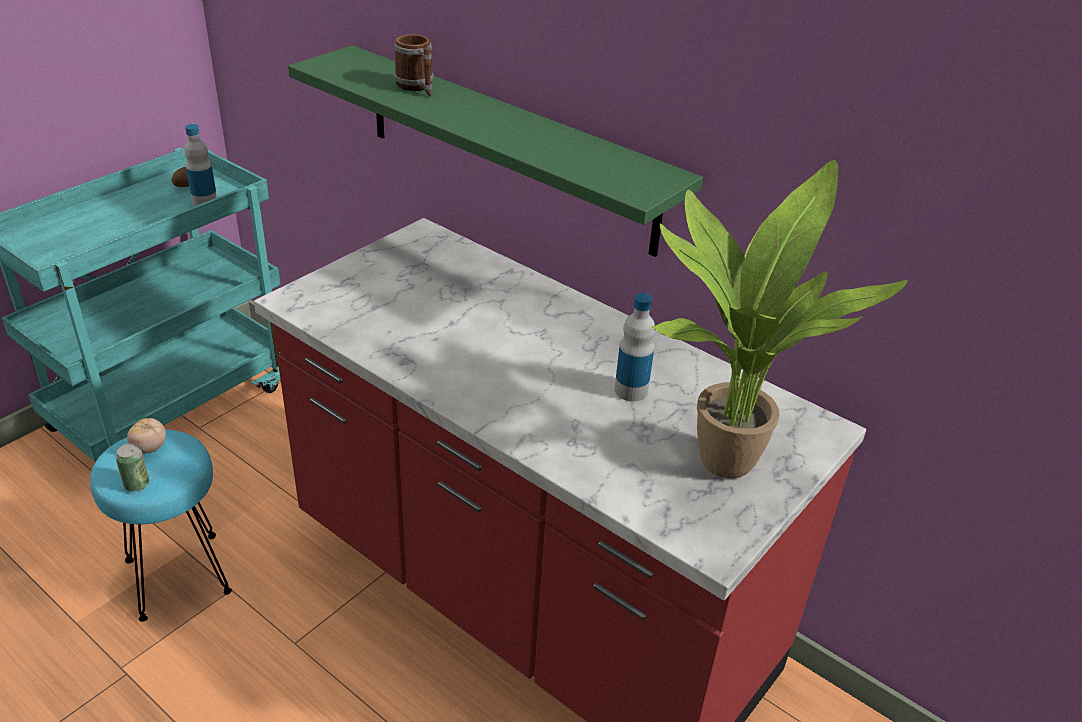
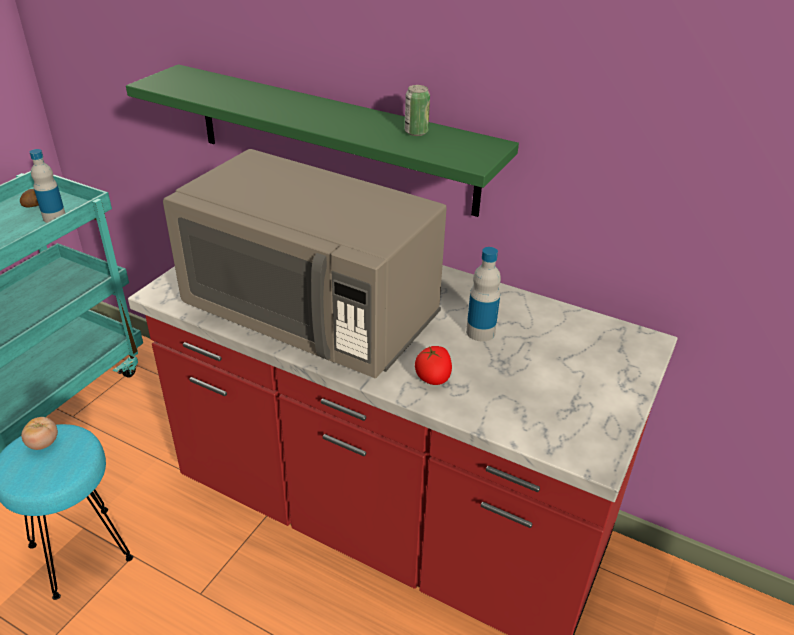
camera: 10 degrees left, 0 degrees up
can [115,443,149,491] -> can moved to [405,85,430,136]
mug [394,34,434,97] -> none
potted plant [651,160,908,479] -> none
none -> grey microwave [163,149,447,378]
none -> tomato [415,346,452,385]

